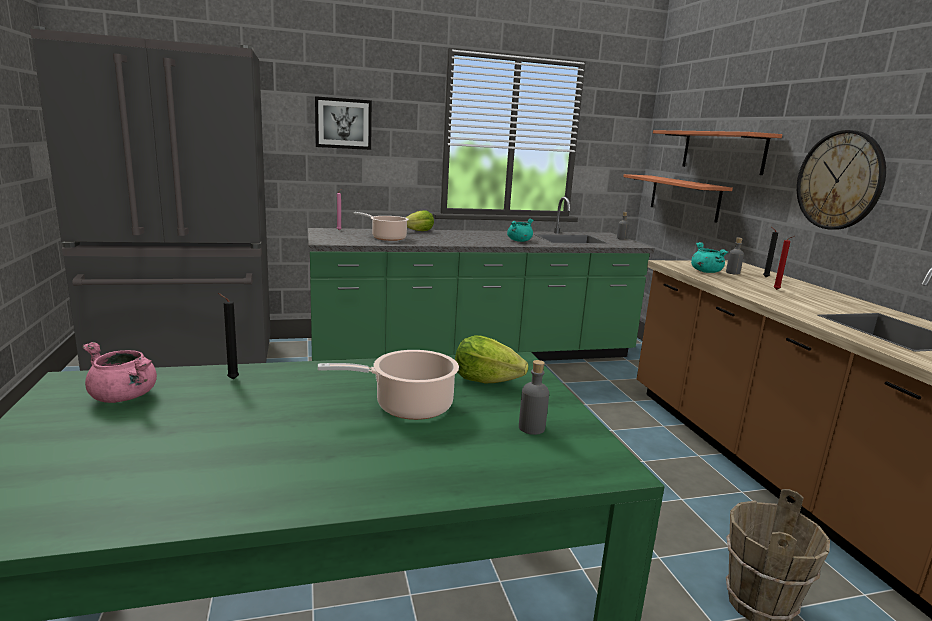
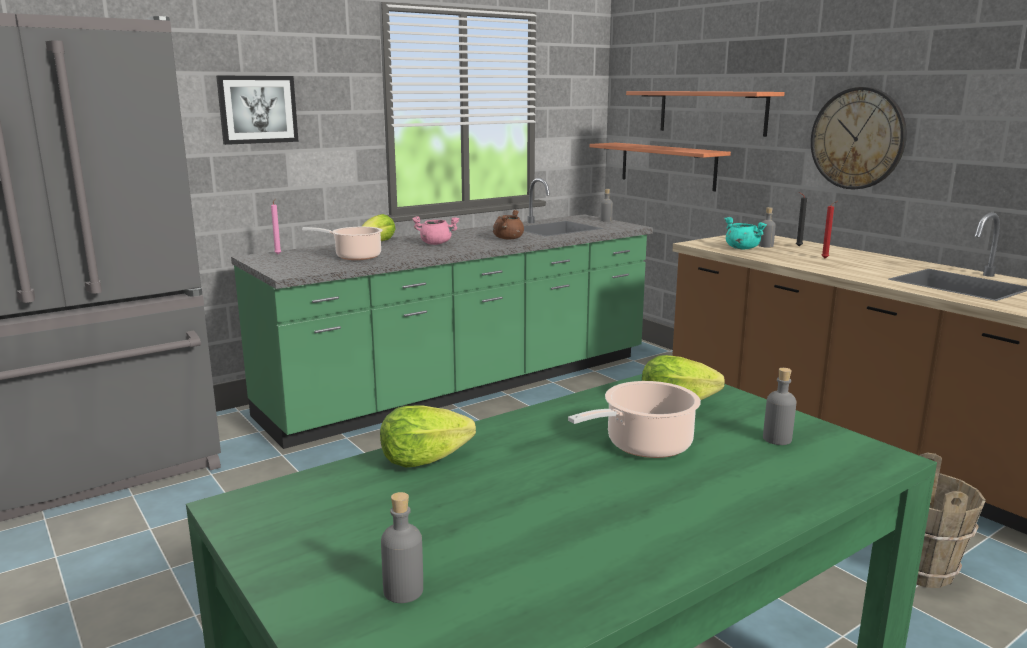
camera: 20 degrees left, 0 degrees up
pink cooking pot [82,342,157,403] -> pink cooking pot moved to [412,216,459,245]
black candle [218,293,239,379] -> lettuce [380,405,476,467]
turquoise cooking pot [507,219,534,242] -> brown cooking pot [493,210,524,239]
none -> grey bottle [381,492,423,603]

